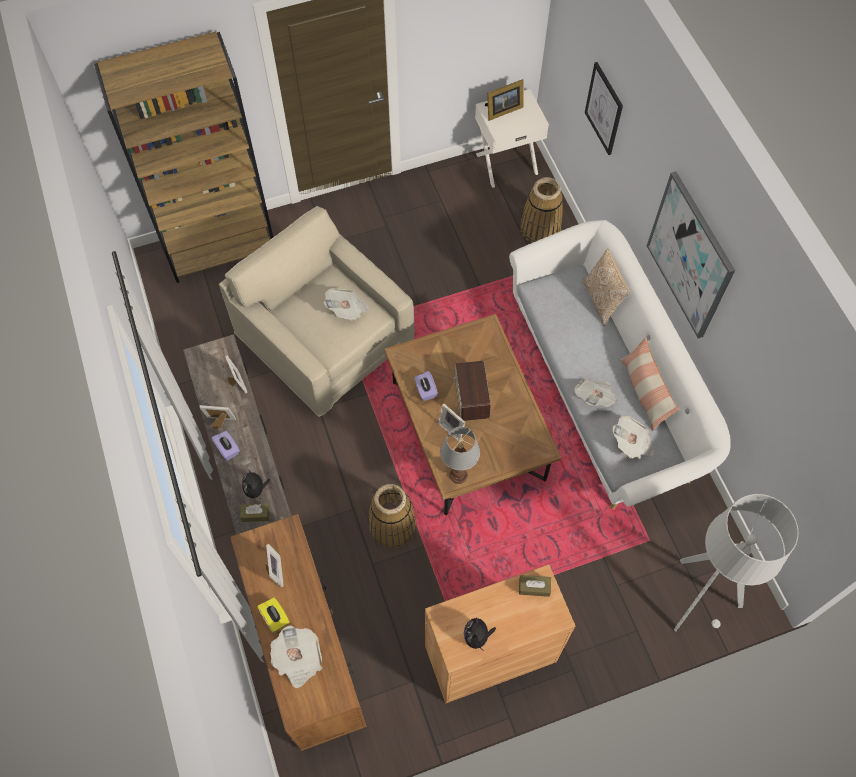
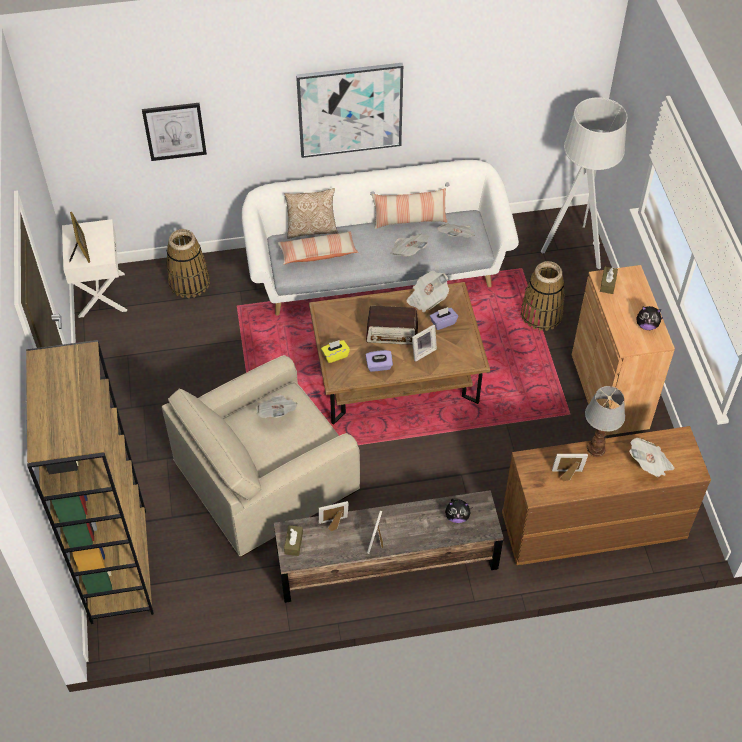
camera: 80 degrees left, 10 degrees down
purple tissue box [211,431,240,461] -> purple tissue box moved to [430,307,458,330]
brown tissue box [240,503,269,522] -> brown tissue box moved to [284,525,303,556]
yellow tissue box [257,598,290,633] -> yellow tissue box moved to [321,340,350,363]
basket [368,484,416,548] -> basket moved to [521,261,565,331]
table lamp [440,426,480,484] -> table lamp moved to [585,386,625,457]
none -> pillow [277,231,358,264]
none -> newspaper [407,271,449,312]

